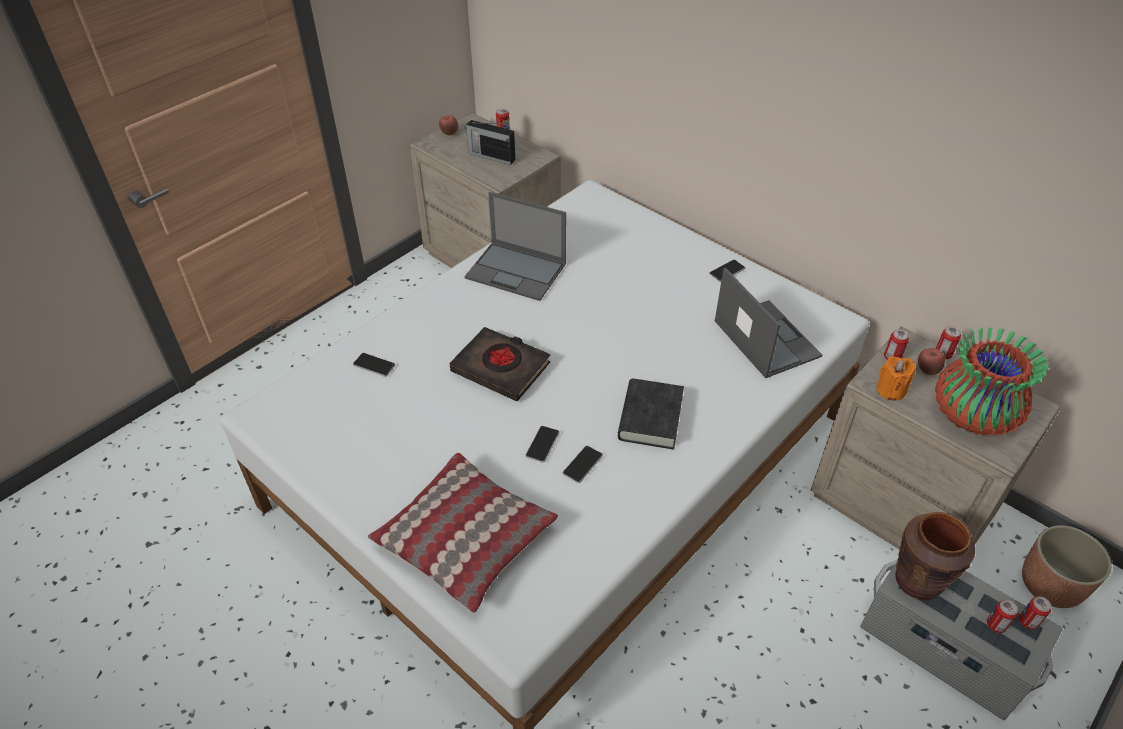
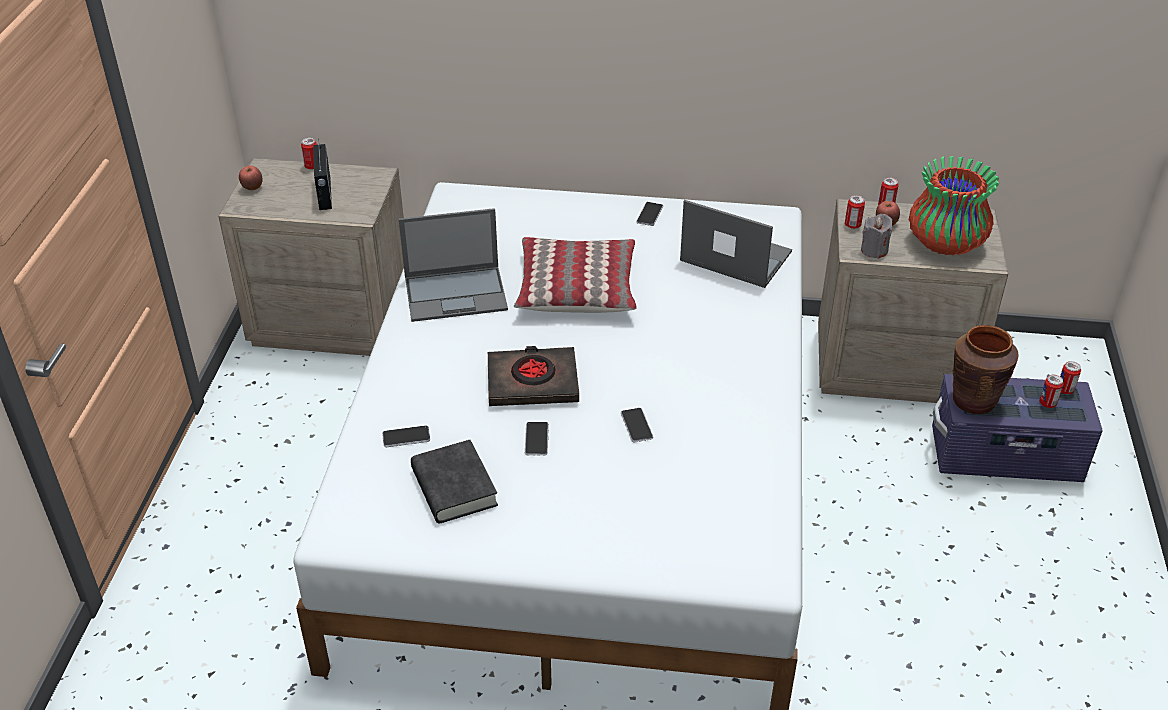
camera: 35 degrees left, 5 degrees down
pillow [368,453,558,613] -> pillow moved to [514,237,637,313]
radio [465,120,515,165] -> radio turned 90 degrees counterclockwise [313,139,332,210]
phone [563,446,603,483] -> phone moved to [525,422,549,456]
black book [618,379,684,450] -> black book moved to [411,440,498,523]
grey storage box [860,559,1062,720] -> purple storage box [932,374,1103,482]
orange candle [876,356,916,400] -> grey candle [861,214,892,259]
planter [1022,525,1111,608] -> none

